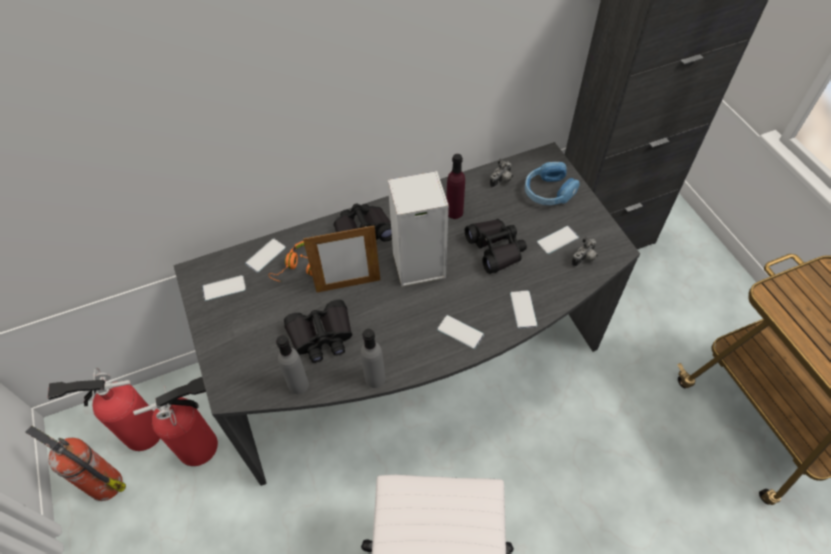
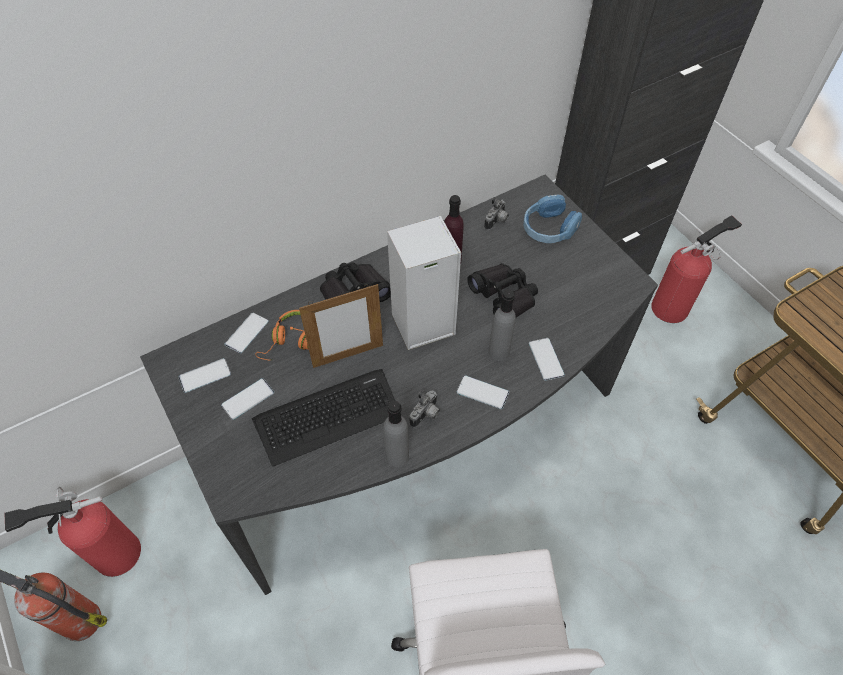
camera: 10 degrees left, 0 degrees up
fire extinguisher [133,377,218,466] -> fire extinguisher moved to [651,215,742,323]
grey bottle [276,335,309,394] -> grey bottle moved to [489,290,516,361]
black binoculars [284,300,352,363] -> keyboard [252,369,395,467]
phone [537,226,579,254] -> phone moved to [221,378,274,420]
camera [571,237,598,267] -> camera moved to [409,391,440,428]

